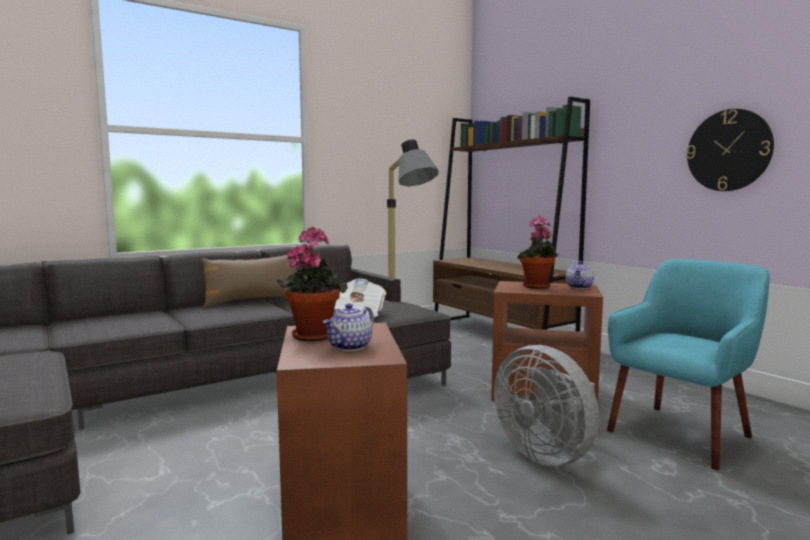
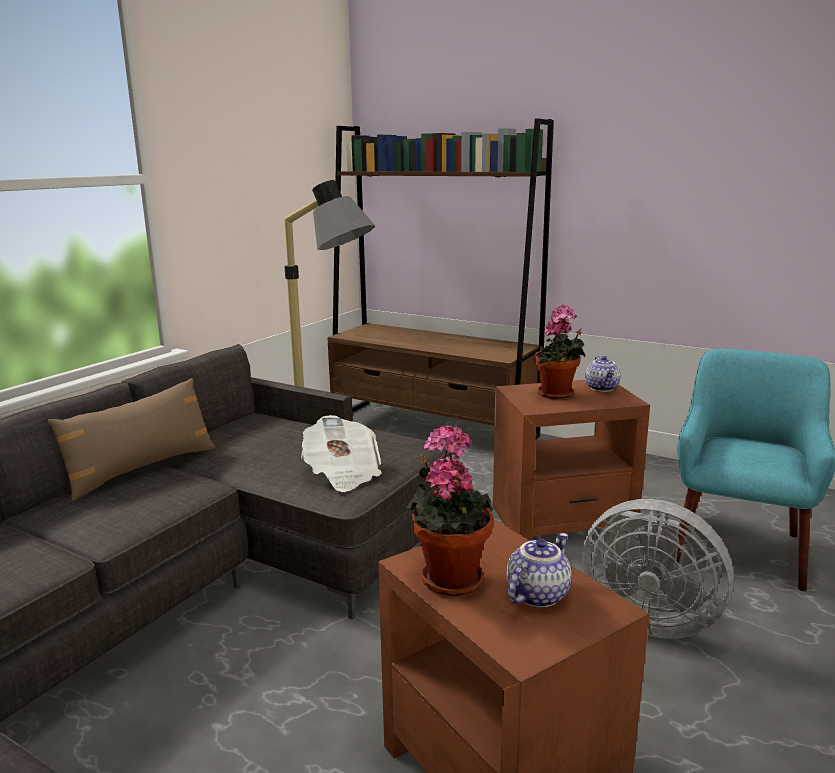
camera: 25 degrees left, 10 degrees up
teapot [323,304,374,351] -> teapot turned 150 degrees counterclockwise [507,533,572,607]
wall clock [686,109,774,191] -> none

